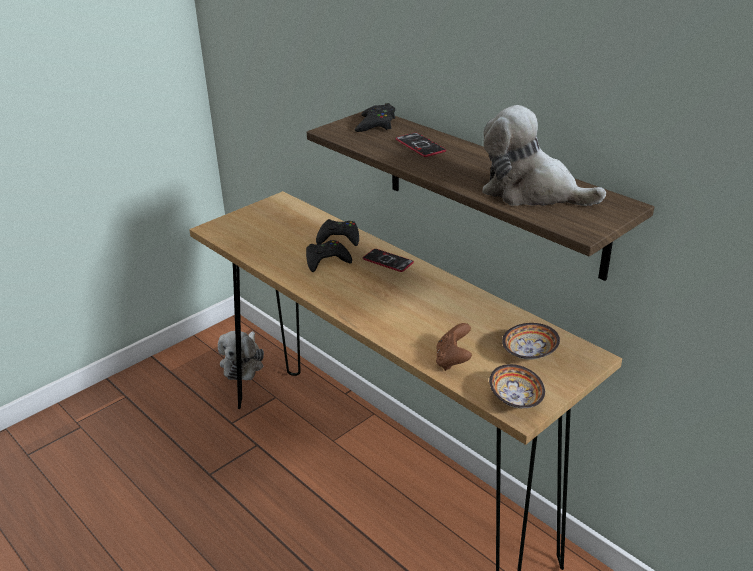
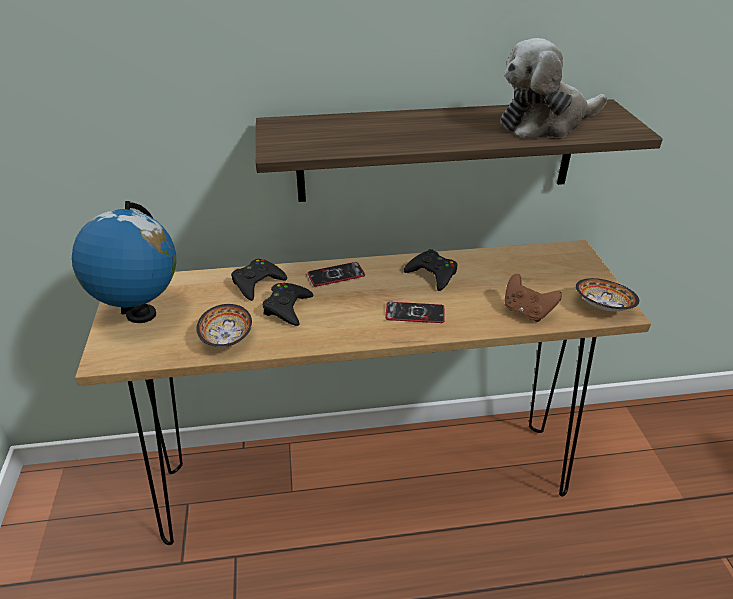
camera: 55 degrees left, 5 degrees up
plush toy [218,331,264,380] -> none
black game controller [355,103,395,132] -> black game controller moved to [404,249,458,291]
phone [395,133,446,157] -> phone moved to [385,302,445,323]
bowl [502,323,560,360] -> bowl moved to [196,304,252,347]
none -> globe [72,201,176,323]

